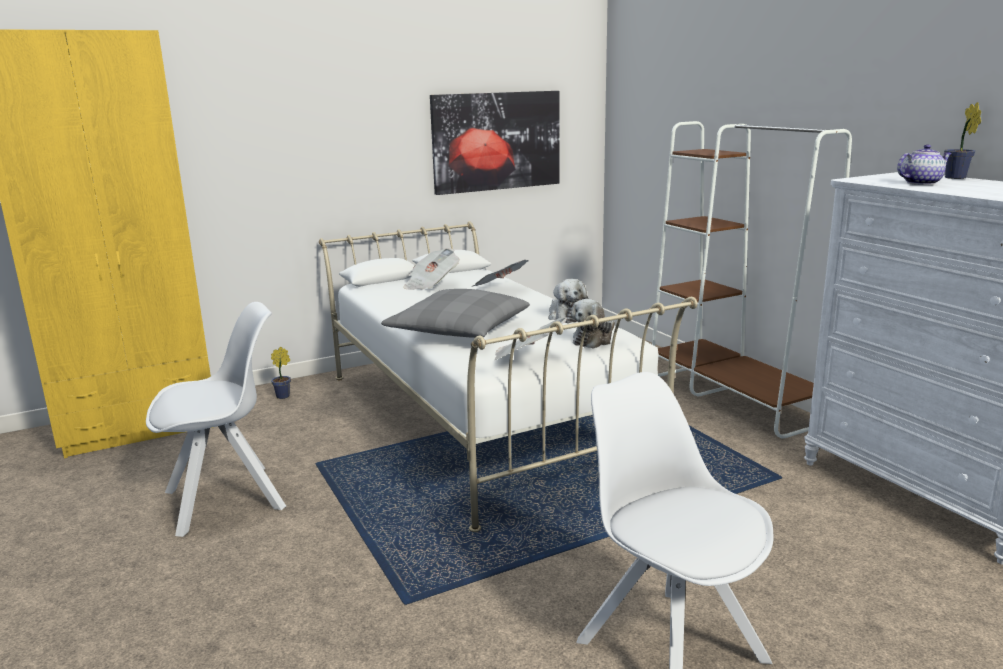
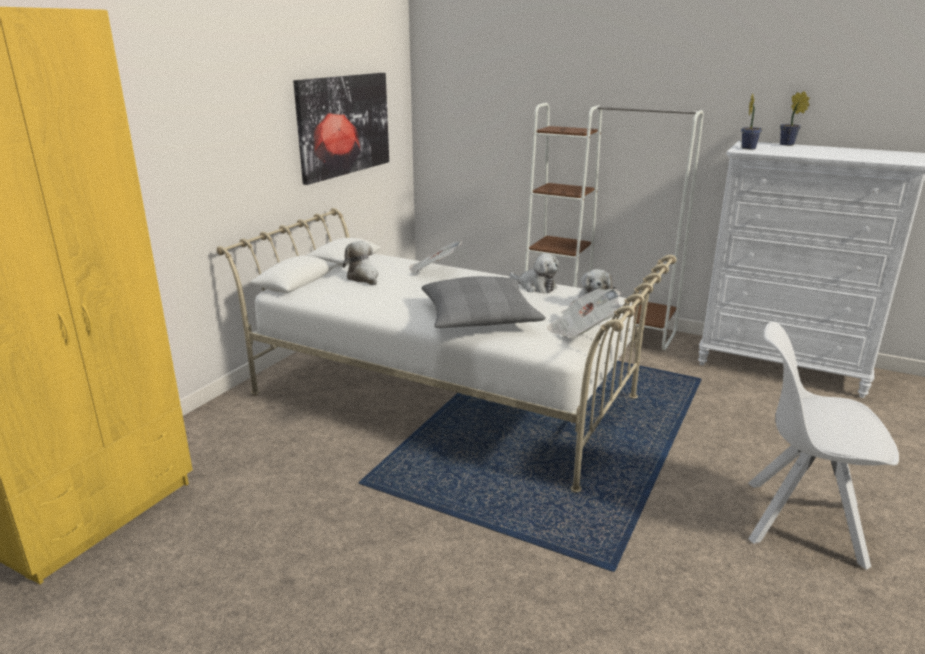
camera: 35 degrees left, 5 degrees up
white chair [146,302,286,537] -> none
potted plant [271,347,291,399] -> potted plant moved to [741,93,762,149]
newspaper [403,248,459,290] -> plush toy [343,241,378,285]
teapot [897,145,952,185] -> none

